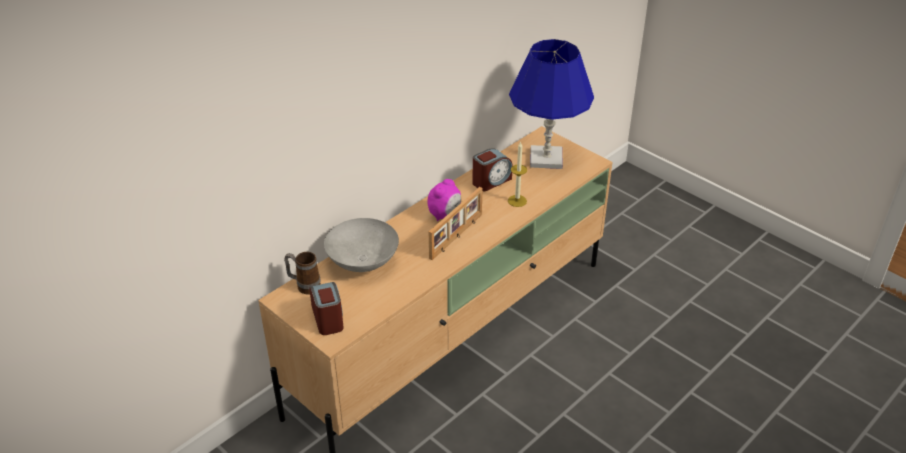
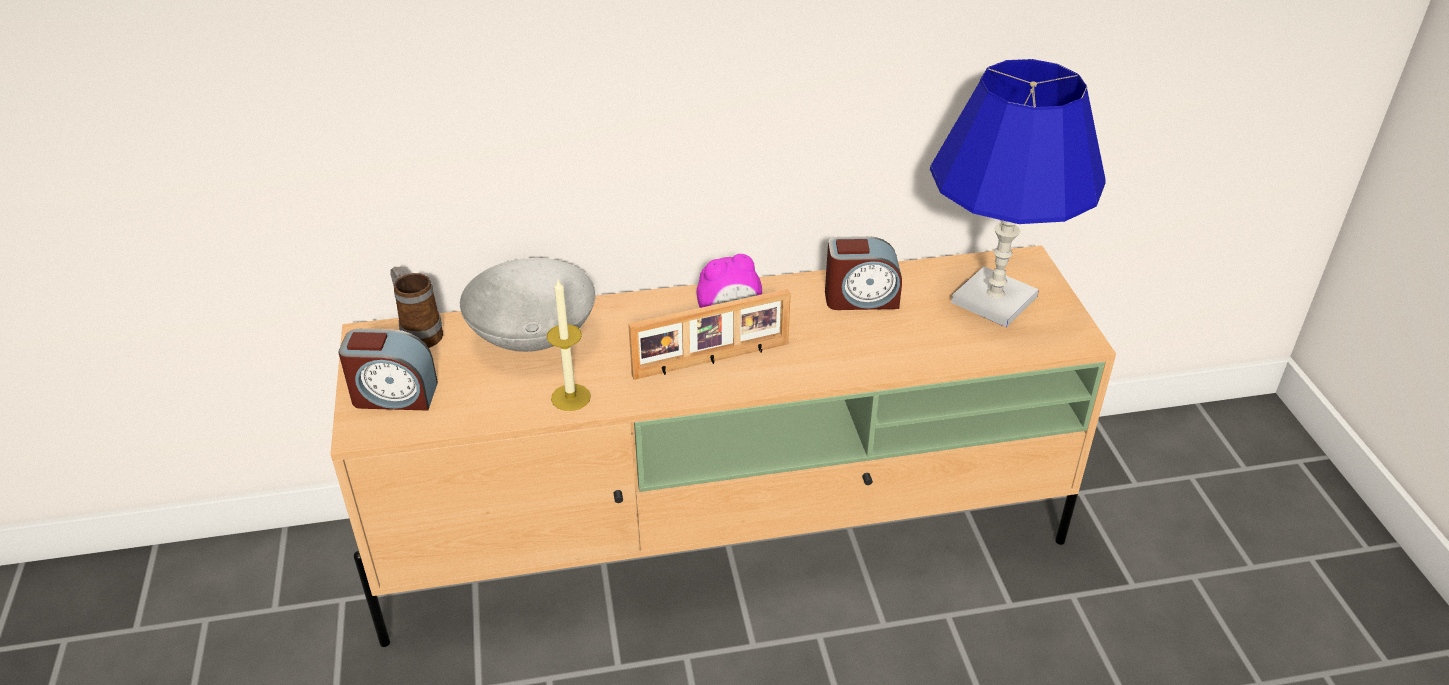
camera: 35 degrees right, 0 degrees up
alarm clock [310,282,344,335] -> alarm clock turned 75 degrees clockwise [338,329,438,411]
candle [508,141,527,207] -> candle moved to [547,280,591,411]

